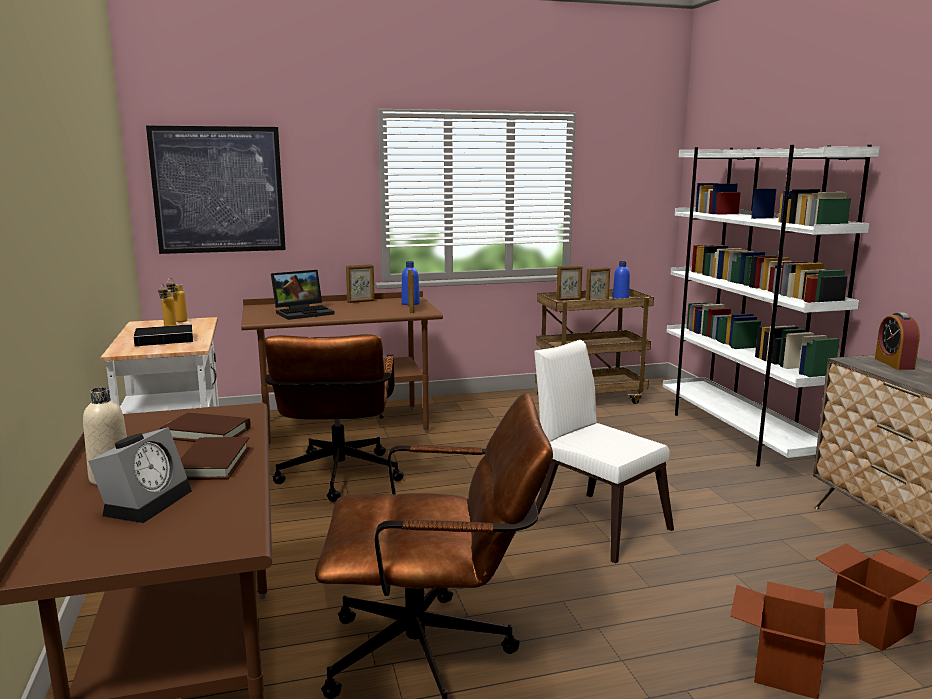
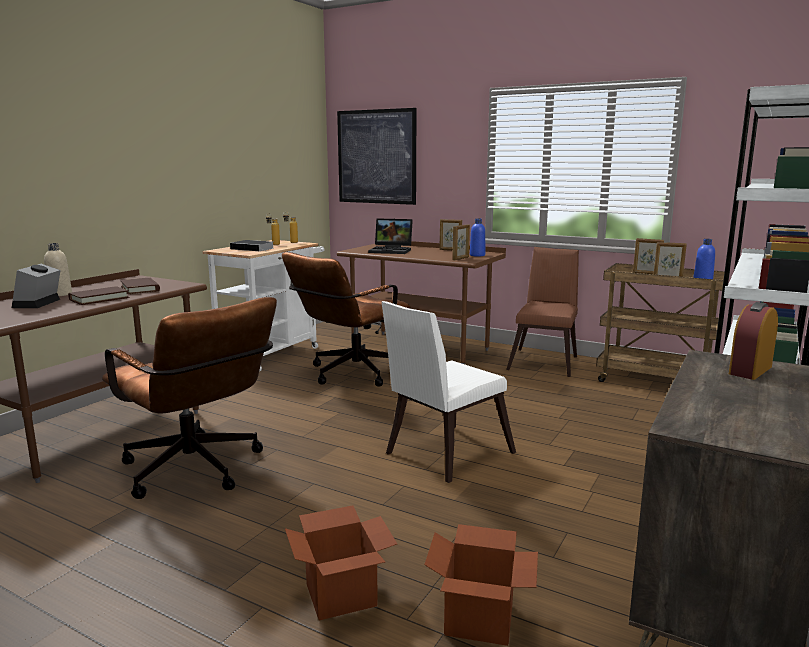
camera: 45 degrees right, 0 degrees up
alarm clock [88,427,192,523] -> alarm clock turned 120 degrees clockwise [12,264,60,308]
white chair [534,340,674,564] -> white chair turned 135 degrees counterclockwise [381,301,516,483]
none -> brown chair [506,247,579,377]

